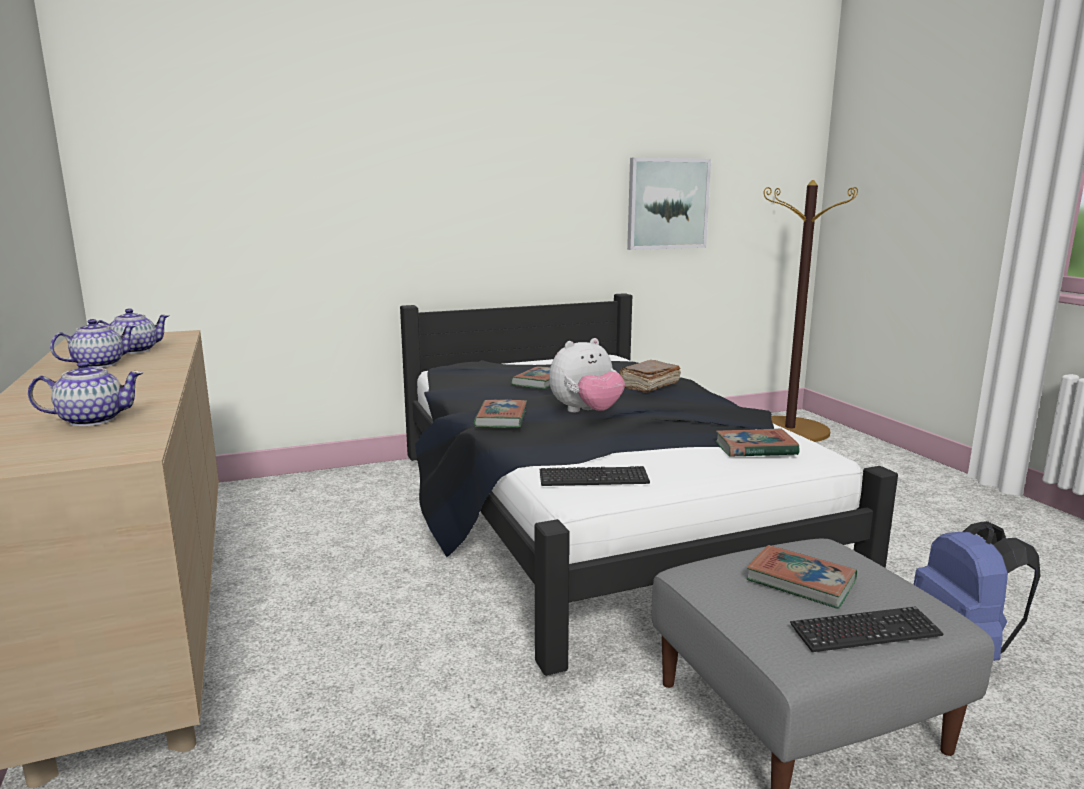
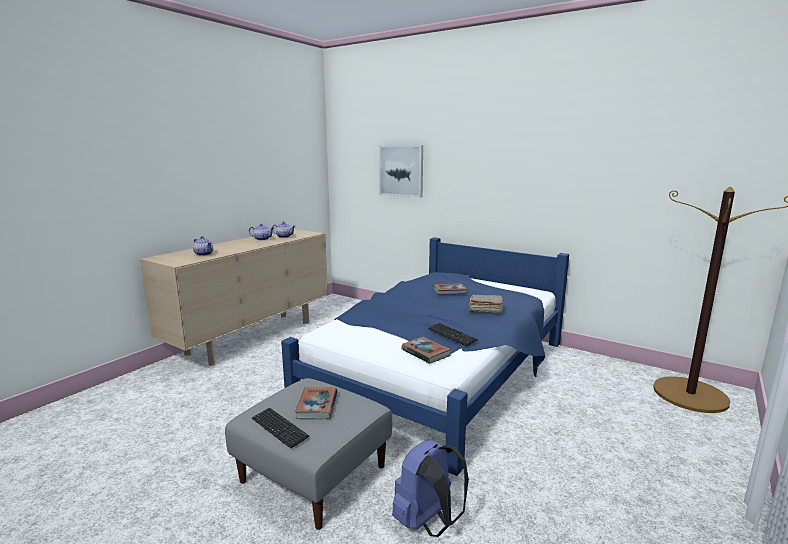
camera: 55 degrees right, 0 degrees up
black bed [400,293,898,676] -> blue bed [281,237,569,476]
book [474,400,527,428] -> none
keyboard [540,466,650,486] -> keyboard moved to [428,323,478,346]
plush toy [549,338,625,413] -> none
picture [627,157,711,250] -> picture moved to [379,145,423,198]

